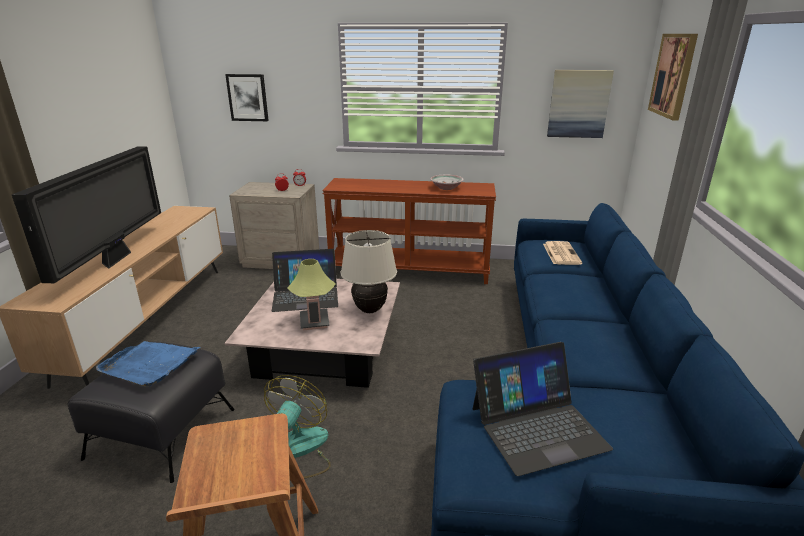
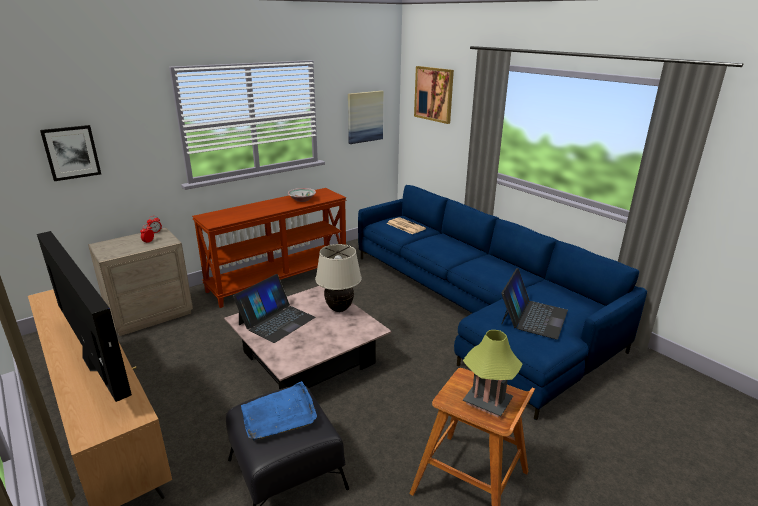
camera: 45 degrees left, 0 degrees up
fan [264,375,331,478] -> none
table lamp [287,259,336,330] -> table lamp moved to [463,330,523,417]

